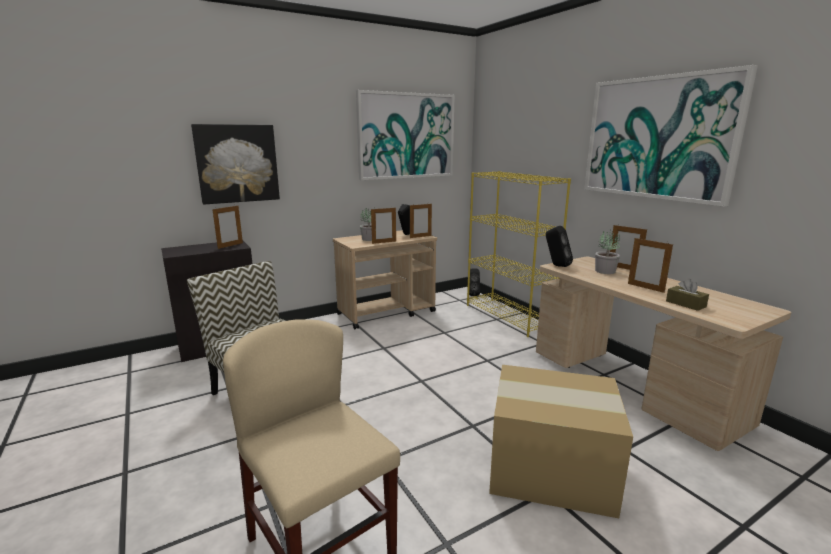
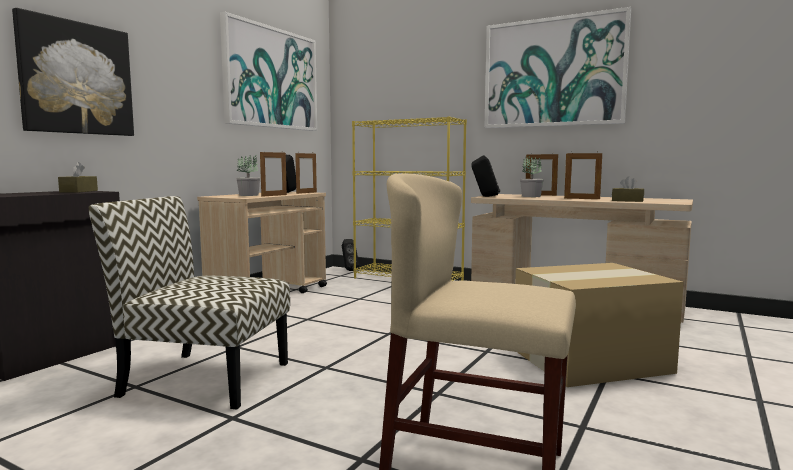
camera: 30 degrees left, 10 degrees down
picture frame [212,206,243,249] -> brown tissue box [58,162,98,193]

